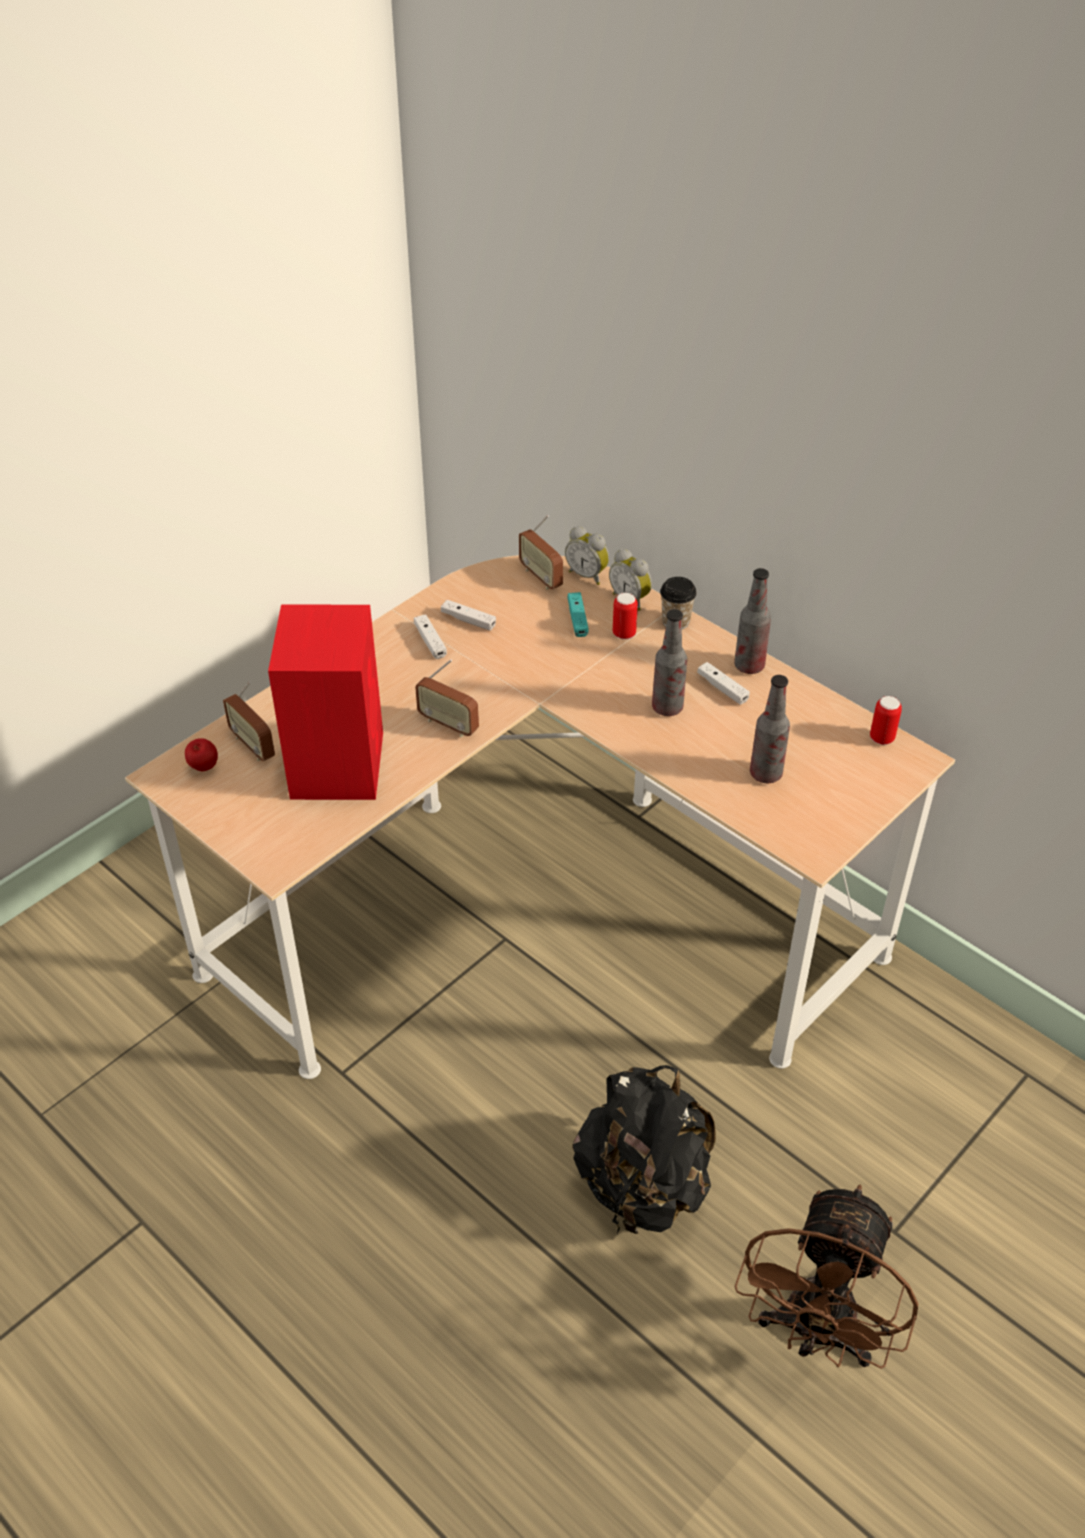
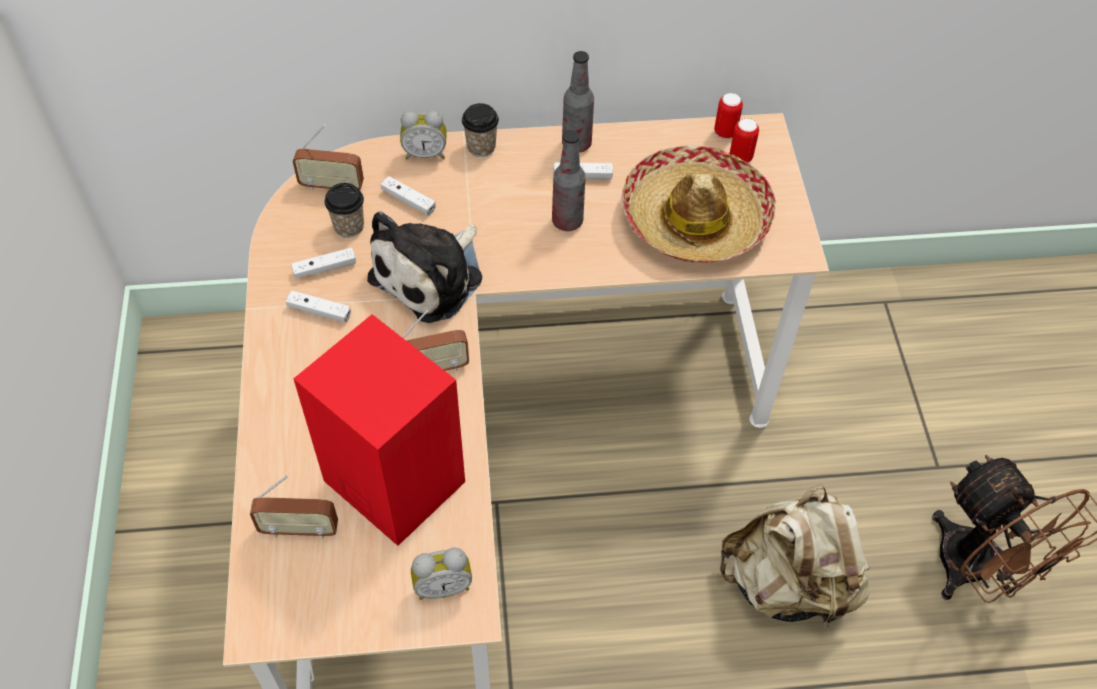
camera: 50 degrees left, 10 degrees up
apple [185,738,218,771] -> none
alarm clock [565,526,609,585] -> alarm clock moved to [411,547,472,600]
turquoise game controller [567,592,588,637] -> white game controller [380,176,436,216]
black backpack [572,1065,716,1234] -> beige backpack [720,484,871,631]
can [613,593,638,640] -> can moved to [730,118,759,163]
bottle [750,675,790,783] -> hat [621,146,776,263]
none -> cup [324,183,364,238]
none -> plush toy [367,211,482,323]

